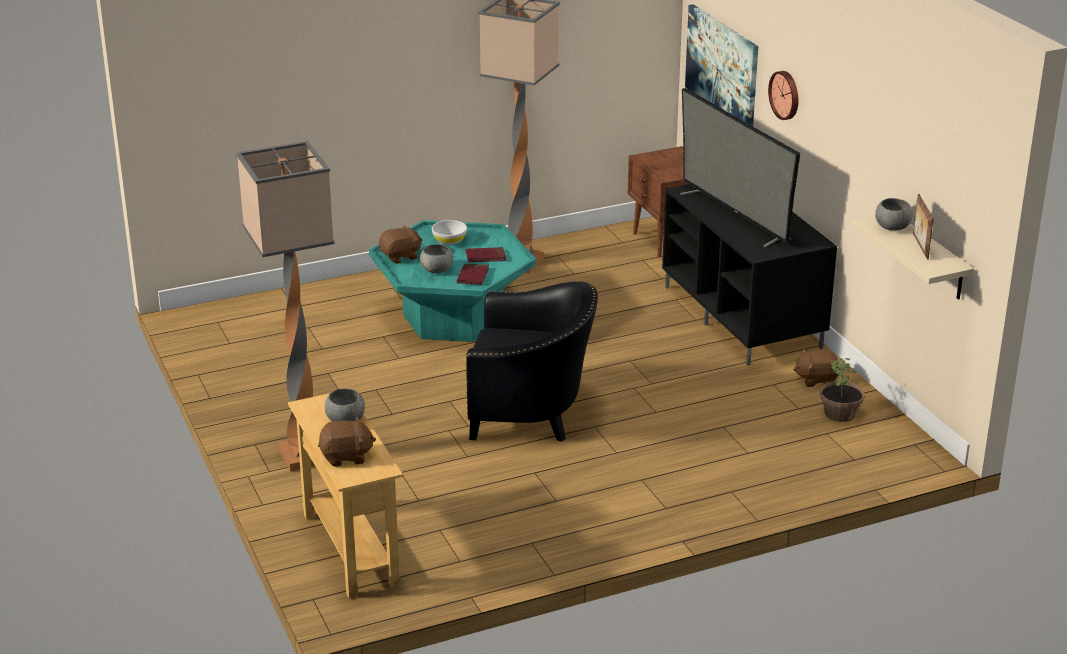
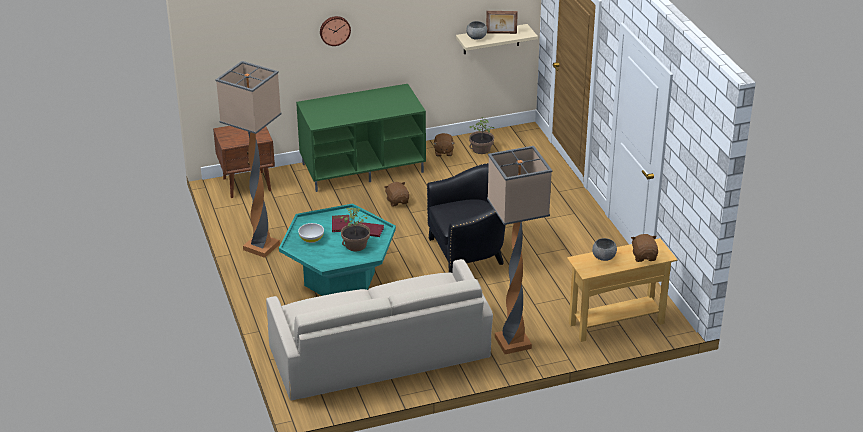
camera: 85 degrees left, 5 degrees up
brown plush toy [379,225,422,264] -> brown plush toy moved to [384,182,409,207]
grey bowl [420,244,453,273] -> potted plant [340,208,370,251]
black armchair [466,281,598,442] -> black armchair turned 60 degrees clockwise [427,163,506,273]
black tv stand [662,184,837,366] -> green tv stand [296,84,426,192]
television [680,88,800,247] -> none
picture [685,4,758,126] -> none
none -> beige sofa [266,259,493,401]

